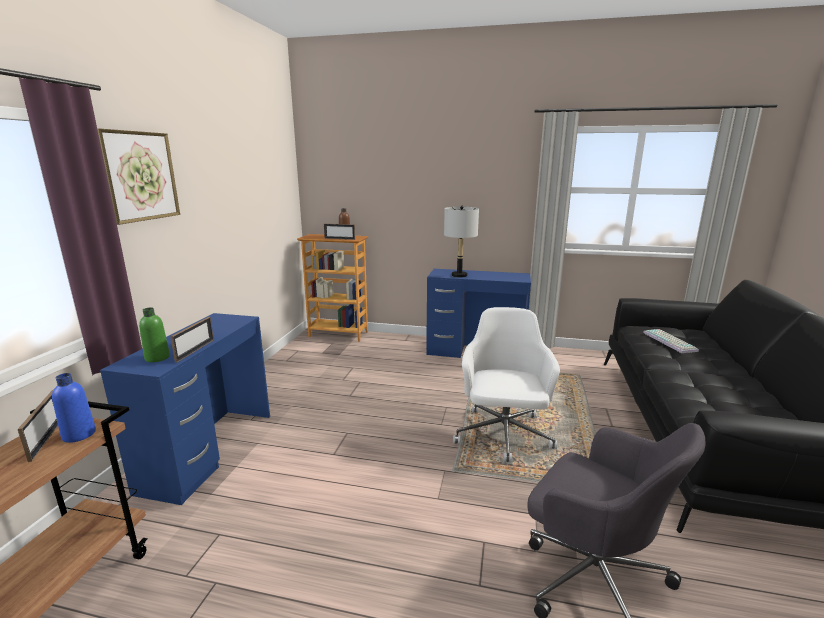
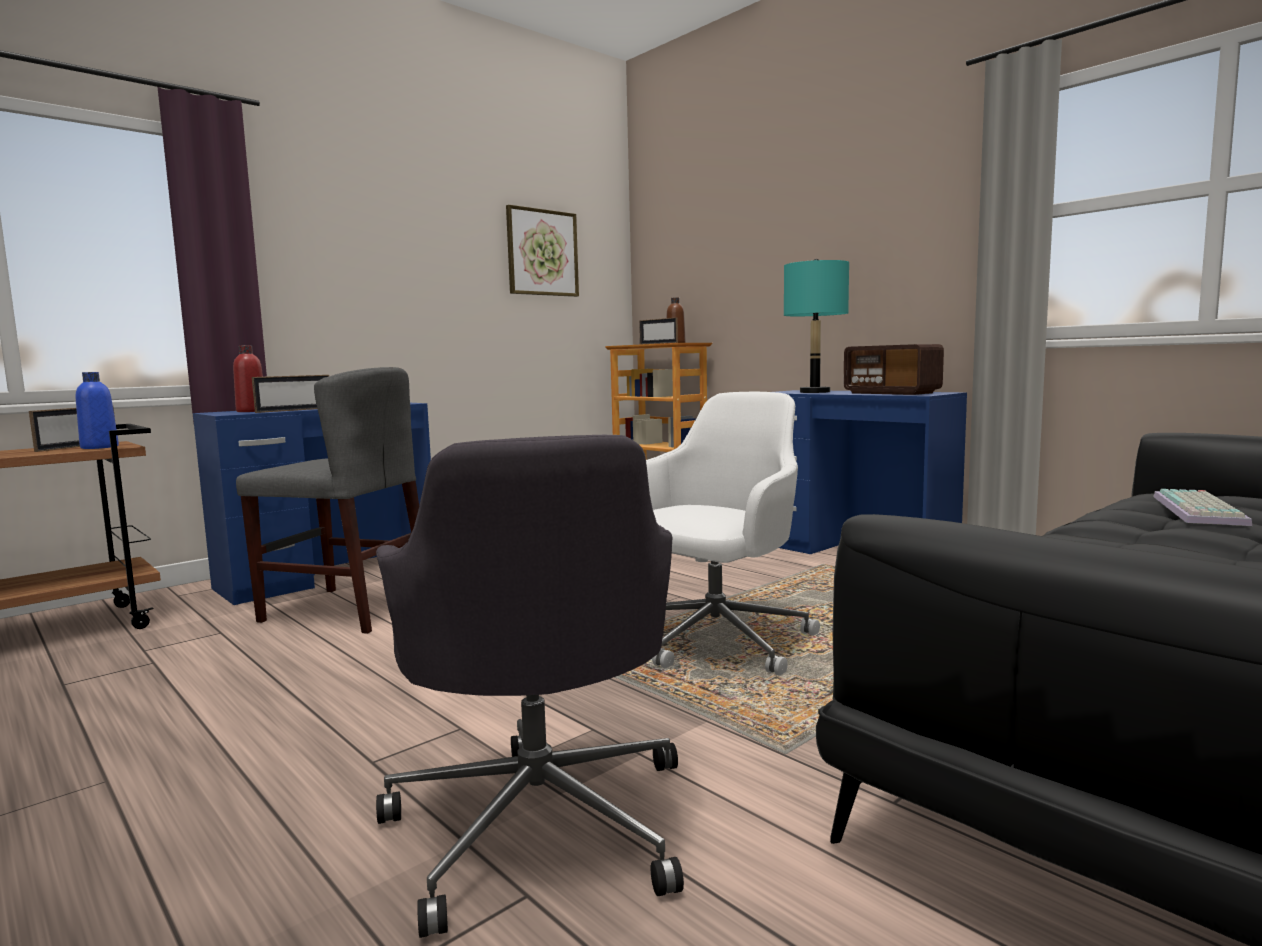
camera: 35 degrees right, 10 degrees down
picture [97,128,180,225] -> picture moved to [506,205,579,297]
green bottle [139,308,170,362] -> red bottle [233,345,263,412]
grey table lamp [444,206,479,277] -> turquoise table lamp [784,259,849,393]
none -> grey chair [236,367,419,634]
none -> radio [844,344,944,395]

